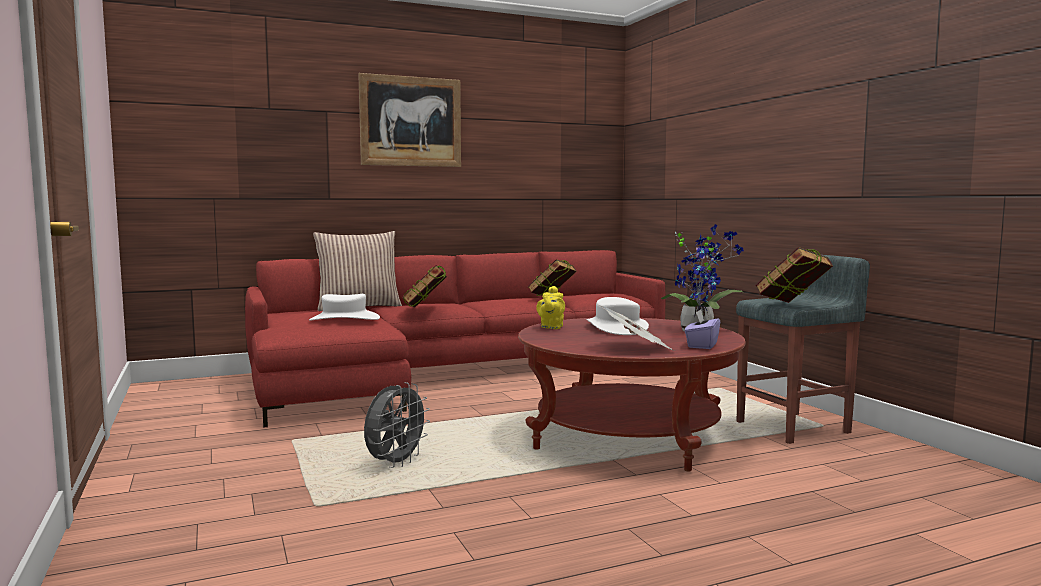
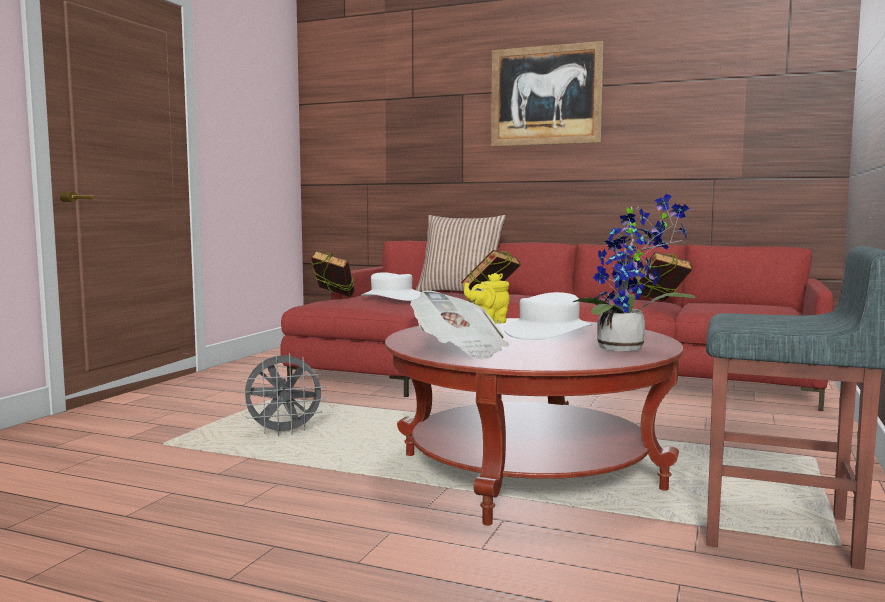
camera: 45 degrees right, 0 degrees up
purple tissue box [685,309,720,349] -> none
book [755,247,833,303] -> book moved to [311,250,355,297]

